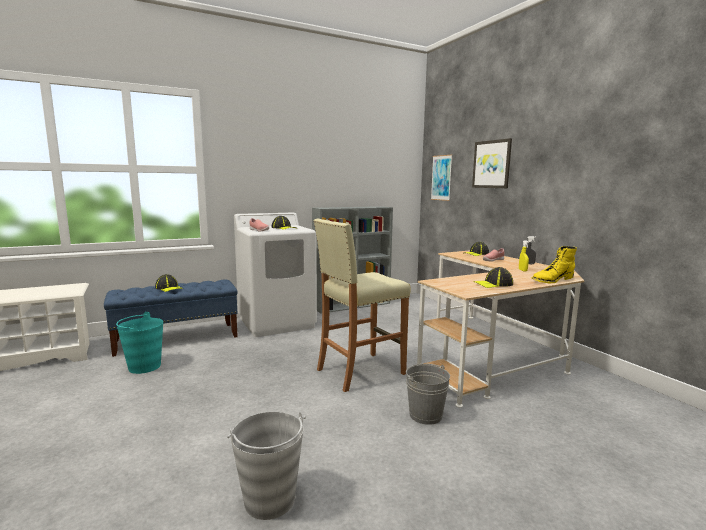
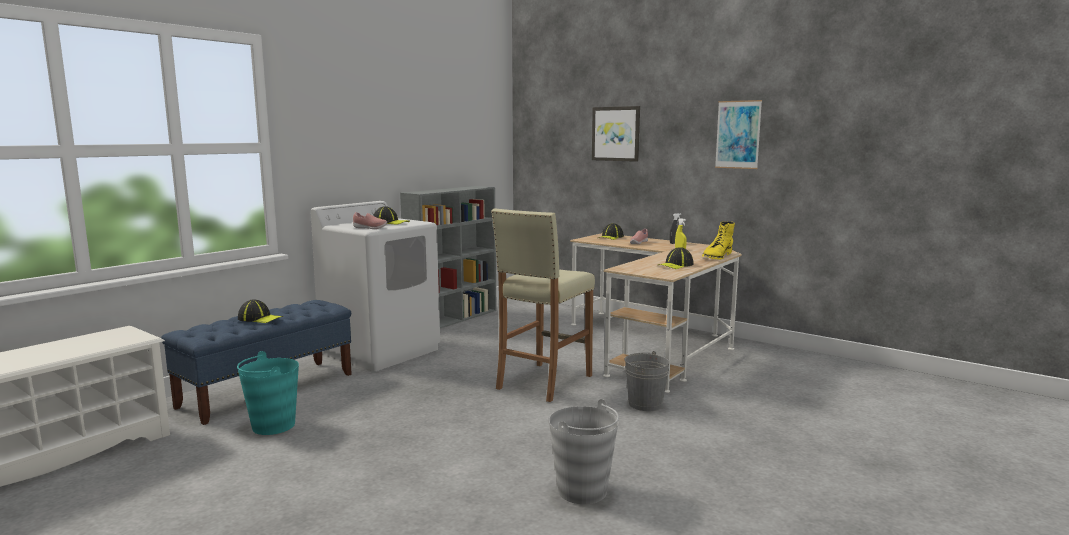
camera: 25 degrees left, 0 degrees up
picture [431,155,452,201] -> picture moved to [715,100,762,169]

